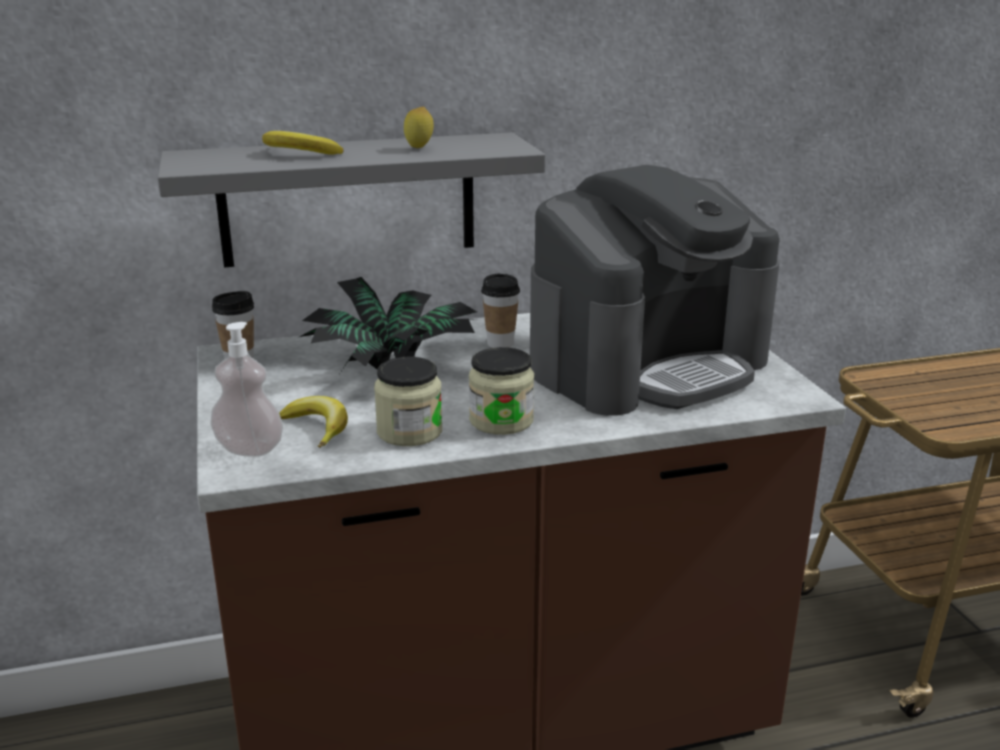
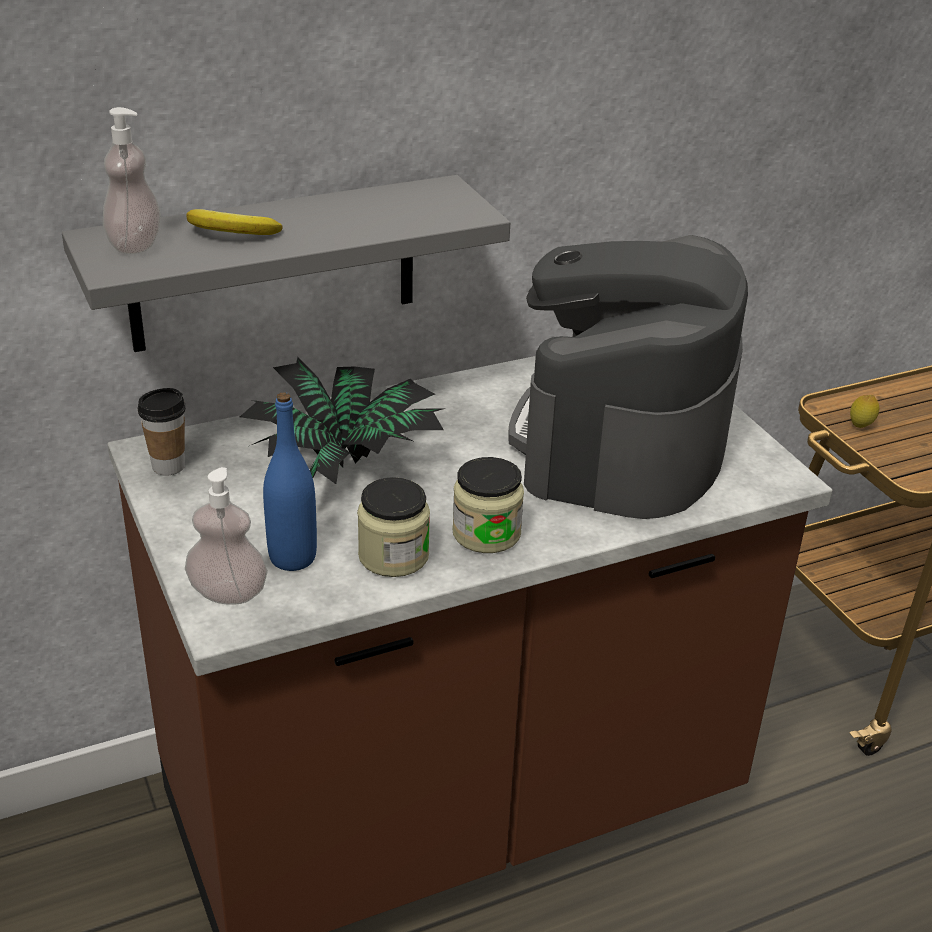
camera: 10 degrees left, 10 degrees up
banana [279,396,348,448] -> blue bottle [263,392,317,571]
lemon [404,106,434,148] -> lemon moved to [850,395,879,428]
cup [481,274,520,348] -> none
coffee machine [530,165,780,416] -> coffee machine turned 150 degrees clockwise [508,235,748,519]
none -> soap dispenser [103,107,161,254]

